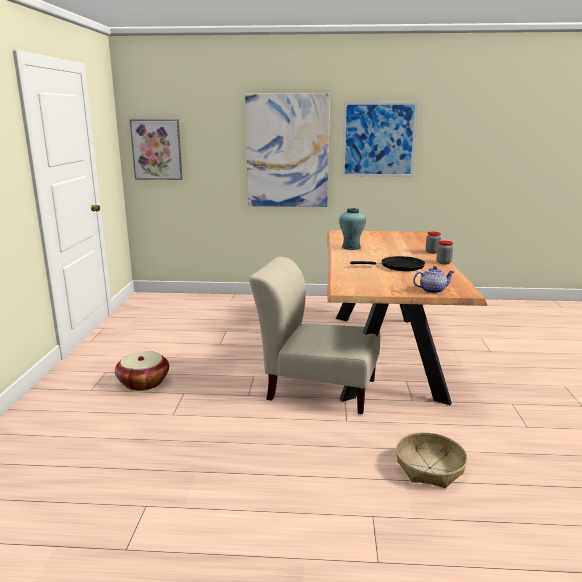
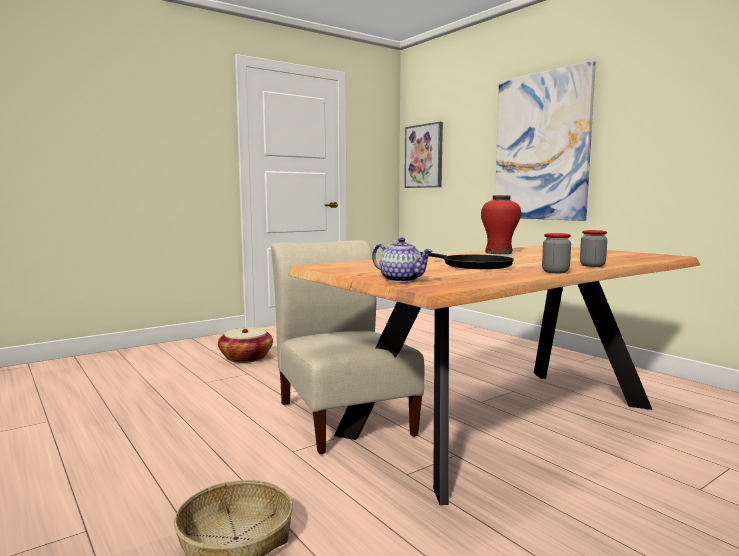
camera: 50 degrees right, 10 degrees down
turquoise vase [339,208,366,250] -> red vase [481,195,521,254]
picture [342,102,418,177] -> none

